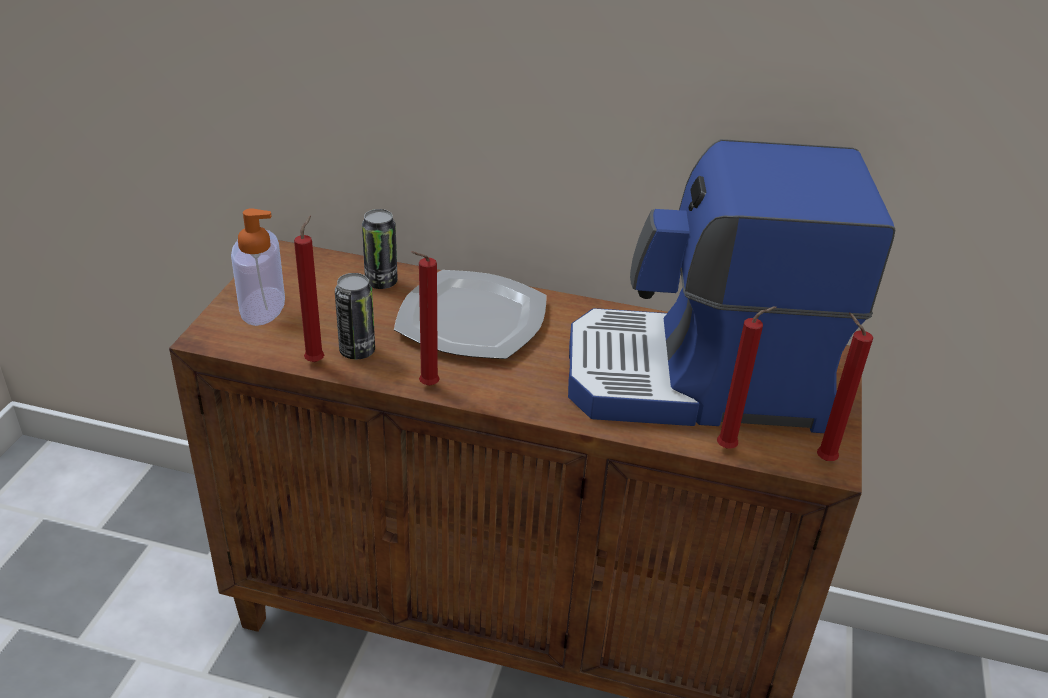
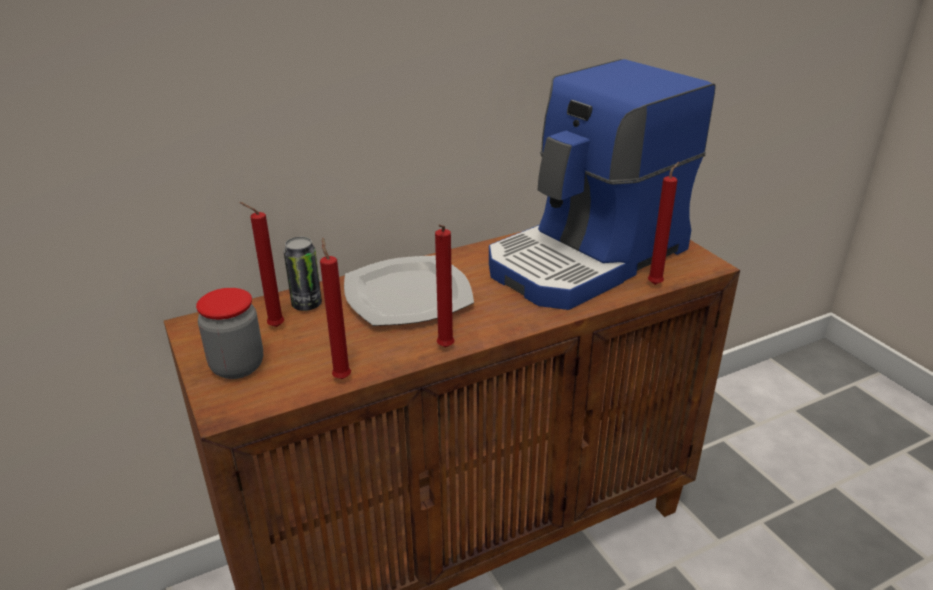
camera: 40 degrees left, 5 degrees down
soap dispenser [231,208,285,326] -> jar [196,288,263,379]
can [335,273,375,359] -> none
red candle [817,313,873,461] -> red candle moved to [239,202,284,327]

